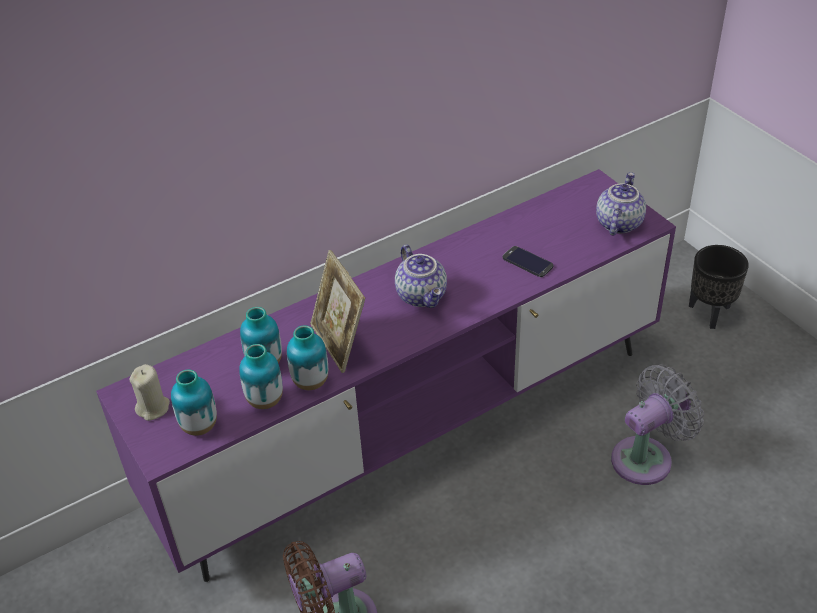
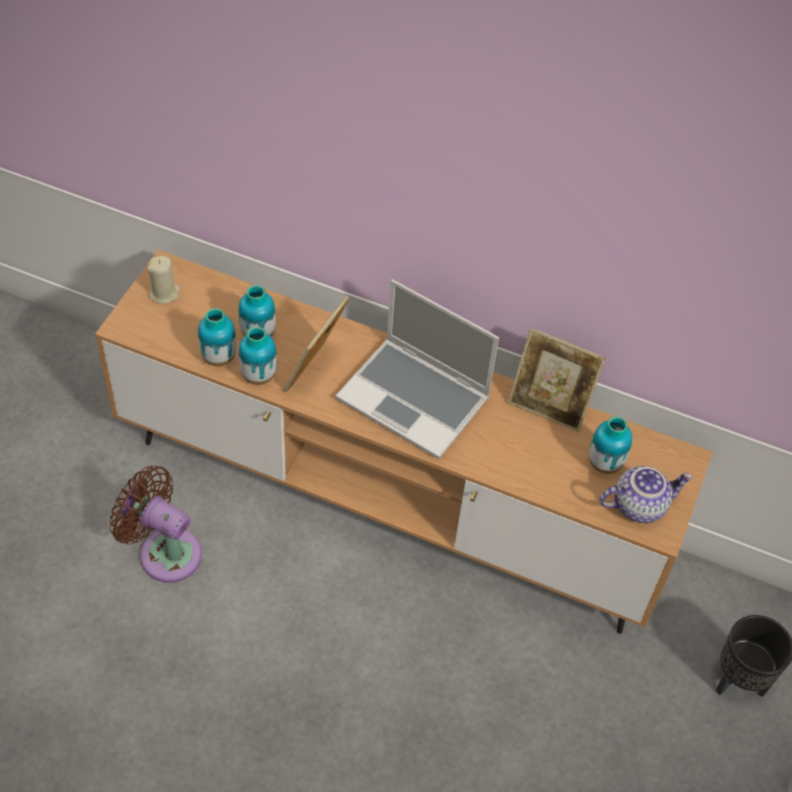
camera: 50 degrees right, 10 degrees up
purple tv stand [96,169,676,582] -> brown tv stand [95,250,713,634]
vase [171,370,217,436] -> vase moved to [589,416,632,474]
teapot [395,244,447,308] -> laptop [336,279,499,459]
phone [503,246,553,277] -> none
grey fan [611,364,704,485] -> none
none -> picture frame [508,328,606,432]

